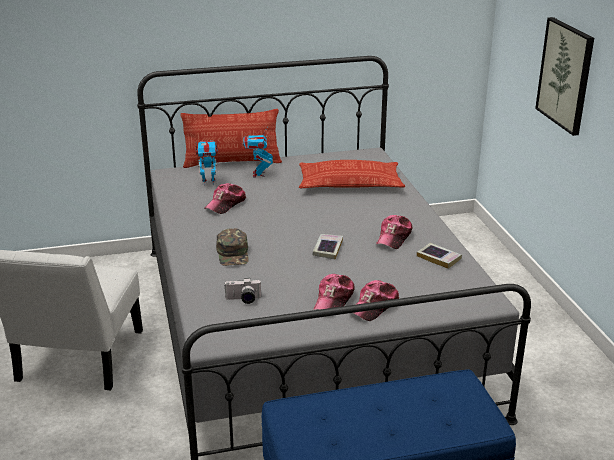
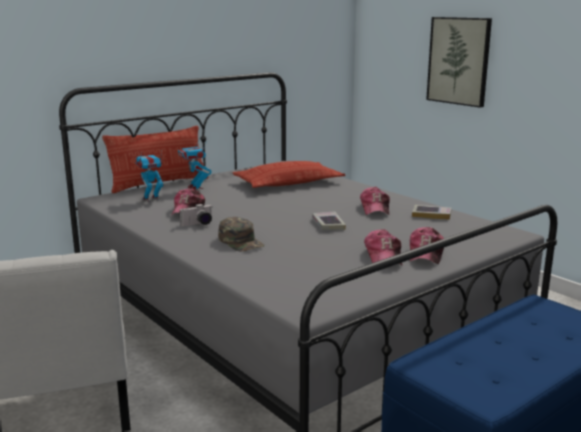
camera: 25 degrees left, 10 degrees down
camera [225,278,262,304] -> camera moved to [179,204,212,226]

